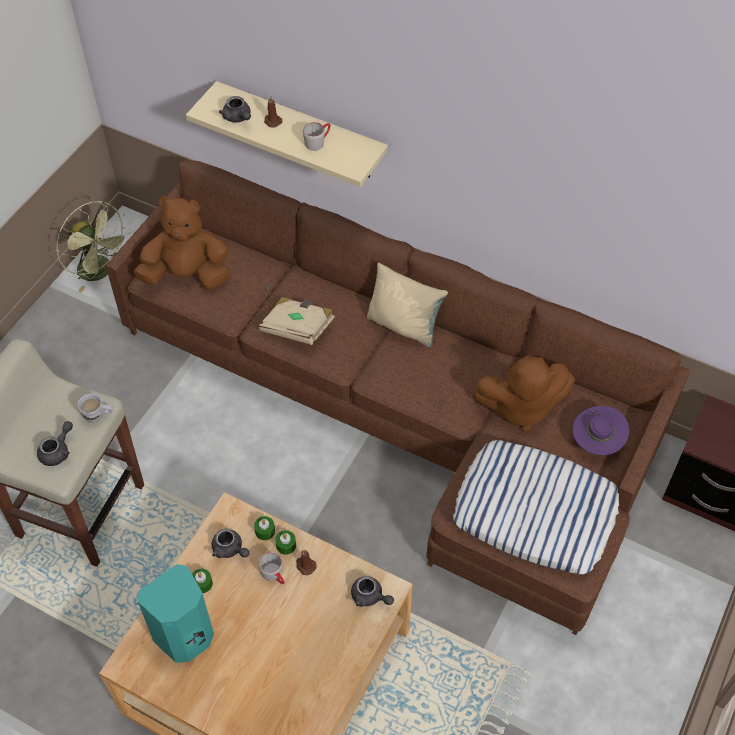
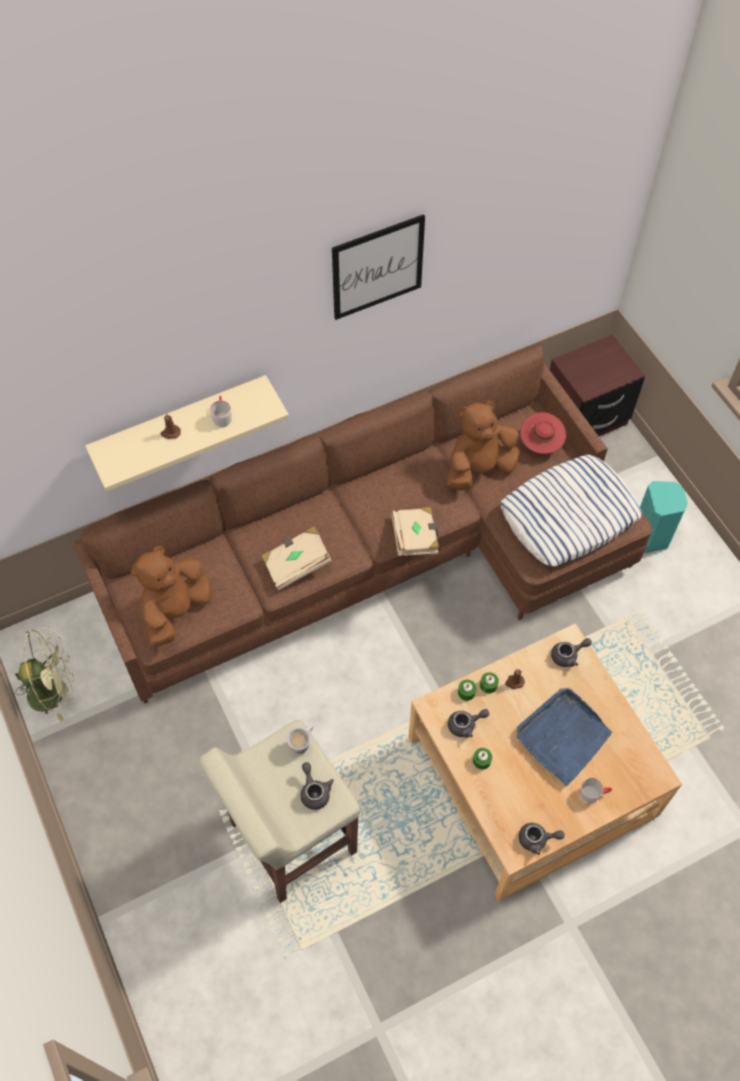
camera: 55 degrees left, 5 degrees up
turquoise speaker [138,564,214,663] -> turquoise speaker moved to [640,481,688,553]
grey teapot [219,96,251,123] -> grey teapot moved to [519,823,565,855]
grey mug [259,552,285,584] -> grey mug moved to [580,778,612,803]
beige pillow [367,263,448,347] -> none
brown plush toy [473,356,575,431] -> brown plush toy turned 150 degrees counterclockwise [447,401,520,490]
purple hat [572,406,629,455] -> red hat [520,412,566,454]
none -> picture [332,214,425,320]
none -> beige book [391,507,439,556]
none -> blue tray [517,688,612,786]

